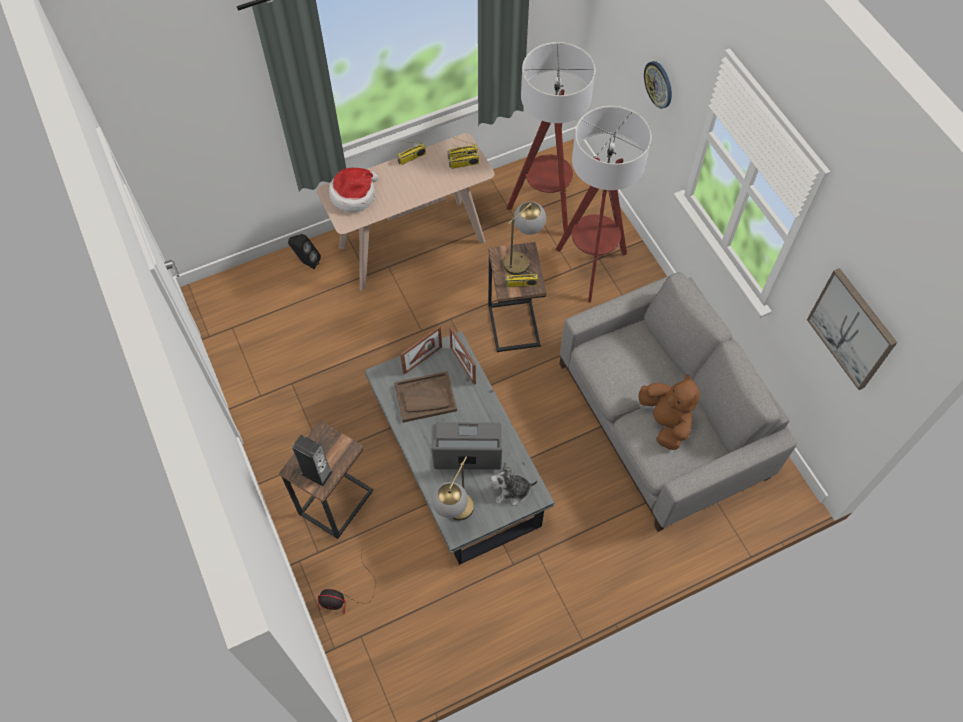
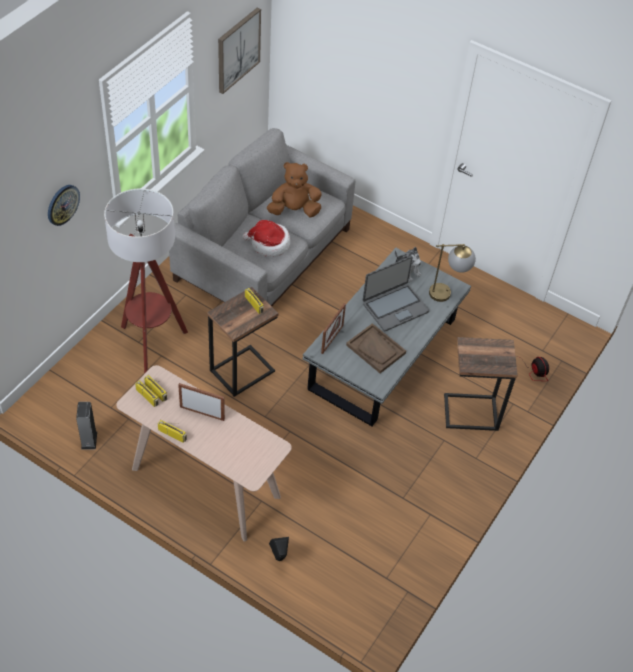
camera: 125 degrees left, 10 degrees down
speaker [292,435,333,486] -> speaker moved to [76,402,97,450]
hat [329,168,378,212] -> hat moved to [242,220,290,257]
picture frame [400,326,442,375] -> picture frame moved to [178,383,225,421]
laptop [431,422,502,470] -> laptop turned 90 degrees counterclockwise [363,256,429,331]
table lamp [503,202,546,275] -> none
floor lamp [506,42,595,233] -> none
brown plush toy [639,374,700,450] -> brown plush toy turned 45 degrees clockwise [267,162,322,217]

